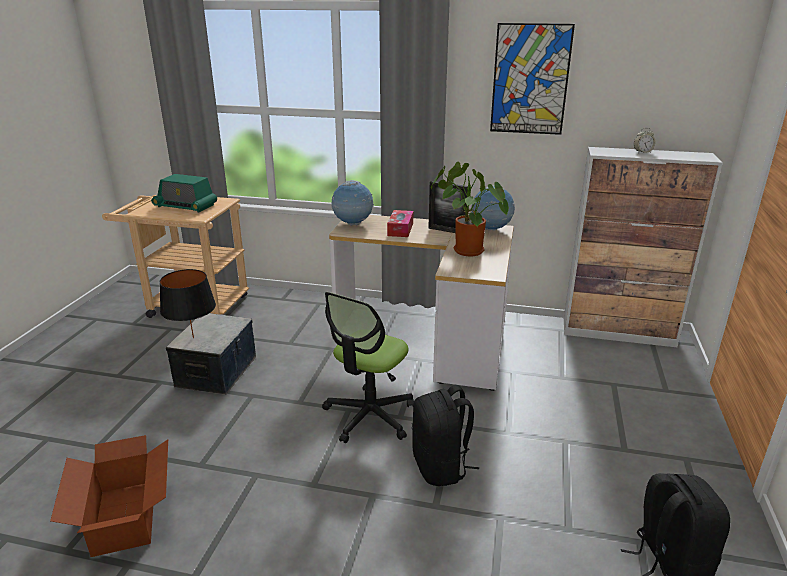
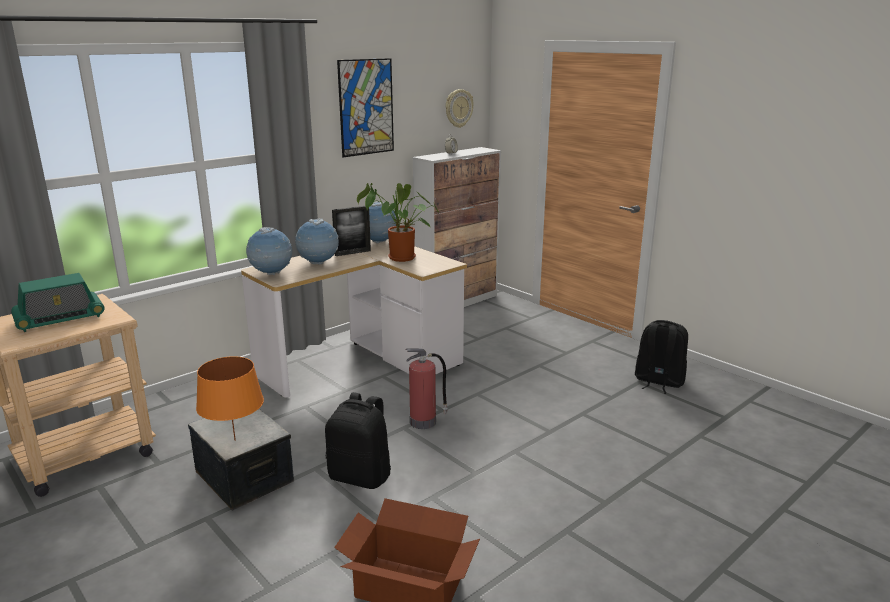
camera: 55 degrees left, 5 degrees down
black table lamp [160,269,216,338] -> orange table lamp [196,356,264,441]
office chair [322,292,414,443] -> fire extinguisher [405,348,448,429]
tissue box [387,210,413,237] -> globe [295,219,339,264]
black backpack [412,385,479,486] -> black backpack moved to [325,392,391,489]
none -> wall clock [446,89,474,128]

